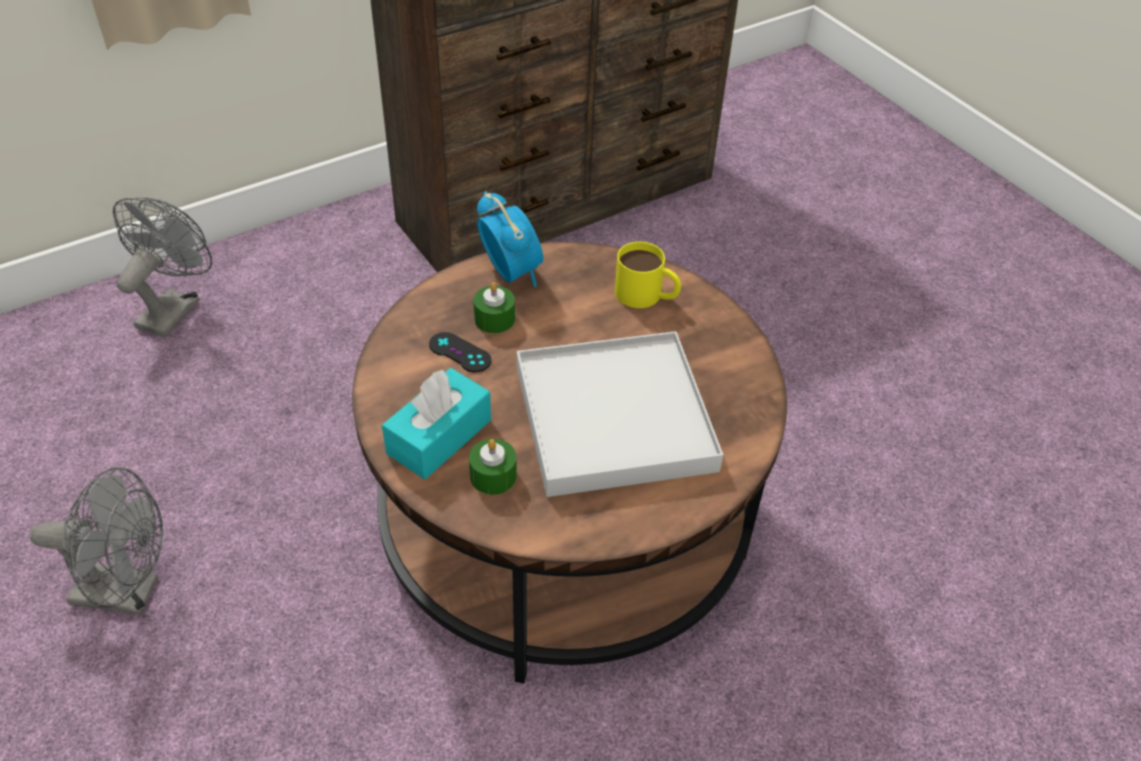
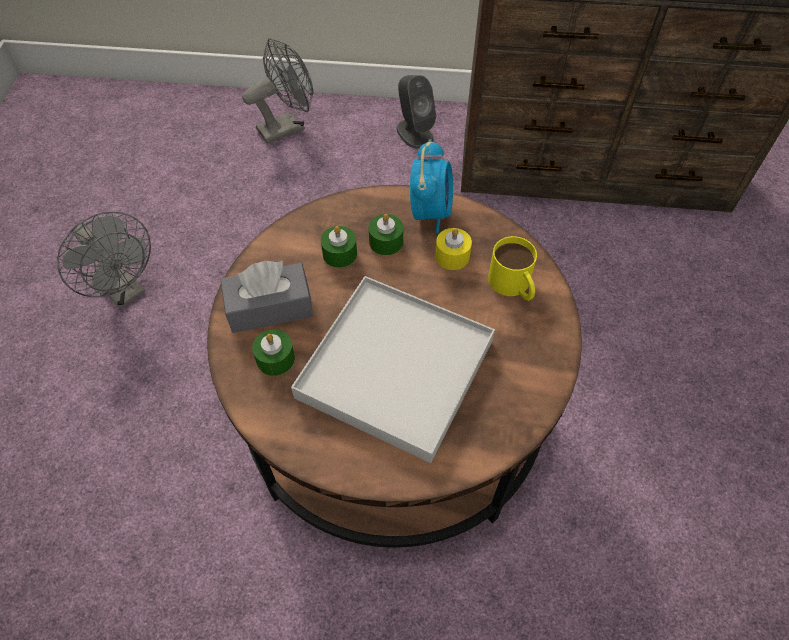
camera: 40 degrees right, 10 degrees up
turquoise tissue box [382,368,491,479] -> grey tissue box [220,260,313,333]
black game controller [429,332,491,372] -> green candle [321,226,357,268]
none -> grey speaker [396,75,436,149]
none -> yellow candle [435,228,472,270]

